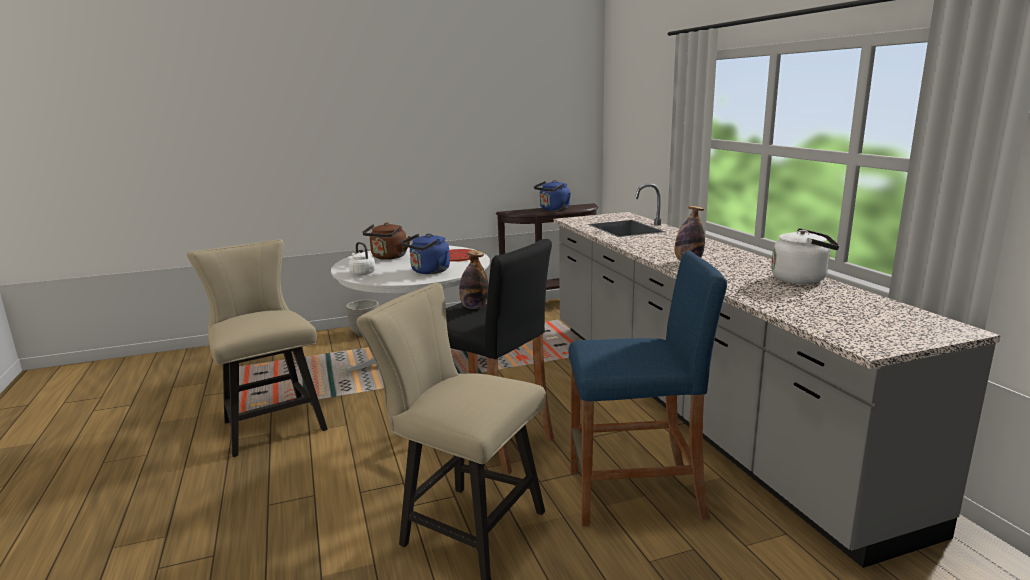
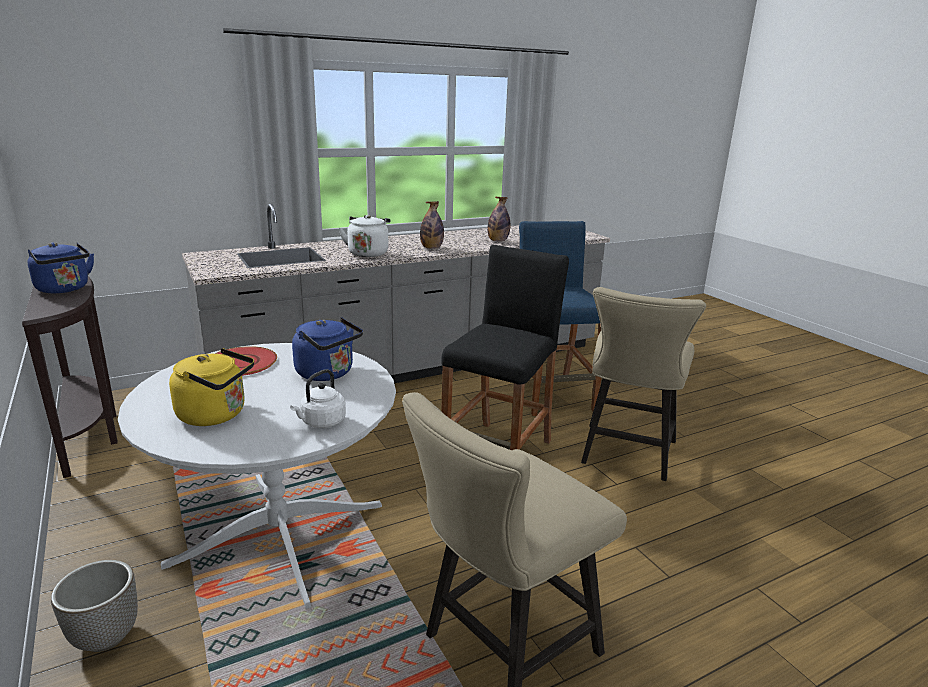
camera: 100 degrees left, 5 degrees up
brown kettle [362,222,411,260] -> yellow kettle [169,348,254,426]
bottle [459,250,489,309] -> bottle moved to [488,197,510,242]
white kettle [771,228,839,284] -> white kettle moved to [339,215,390,257]

